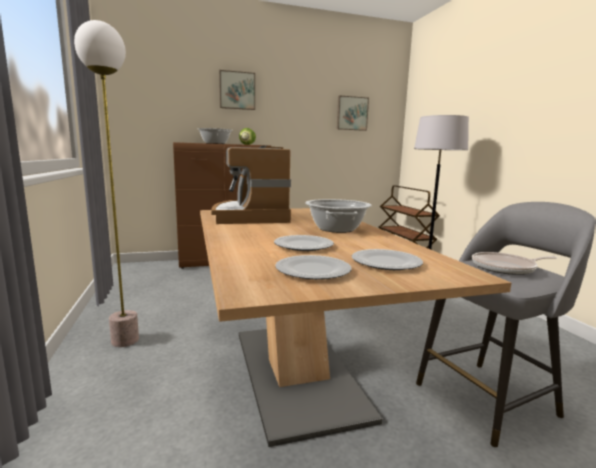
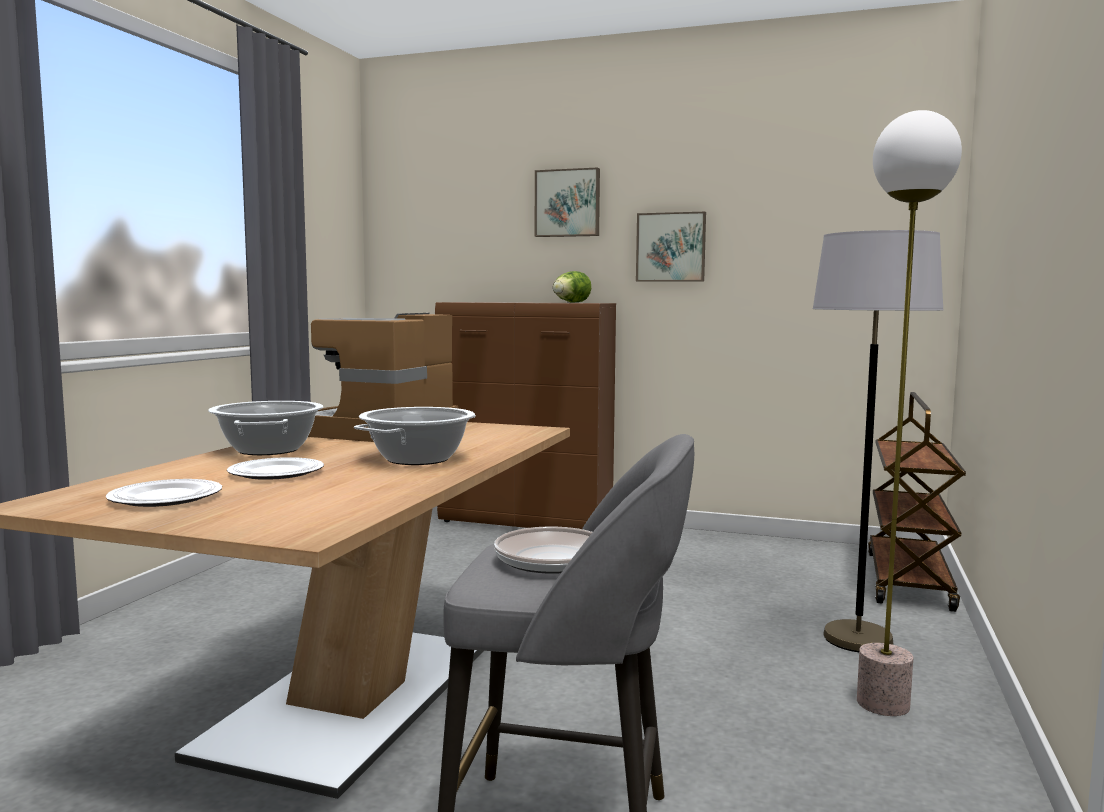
camera: 35 degrees right, 5 degrees down
floor lamp [74,20,139,347] -> floor lamp moved to [857,110,962,716]
cooking pot [197,128,233,144] -> cooking pot moved to [208,401,323,455]
picture [337,95,369,131] -> picture moved to [636,212,706,282]
plate [352,249,423,270] -> none

